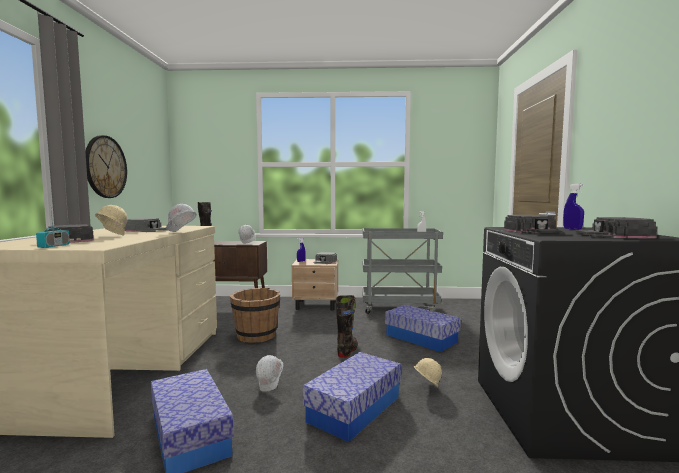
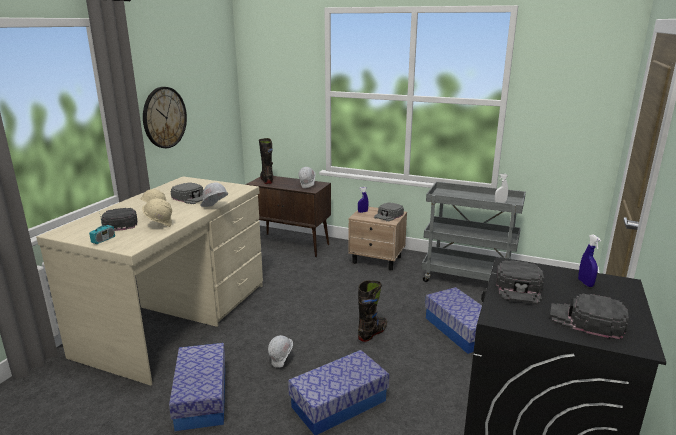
camera: 20 degrees right, 15 degrees up
brown bucket [230,288,280,343] -> none
beige hard hat [414,358,442,387] -> beige hard hat moved to [142,198,172,227]

